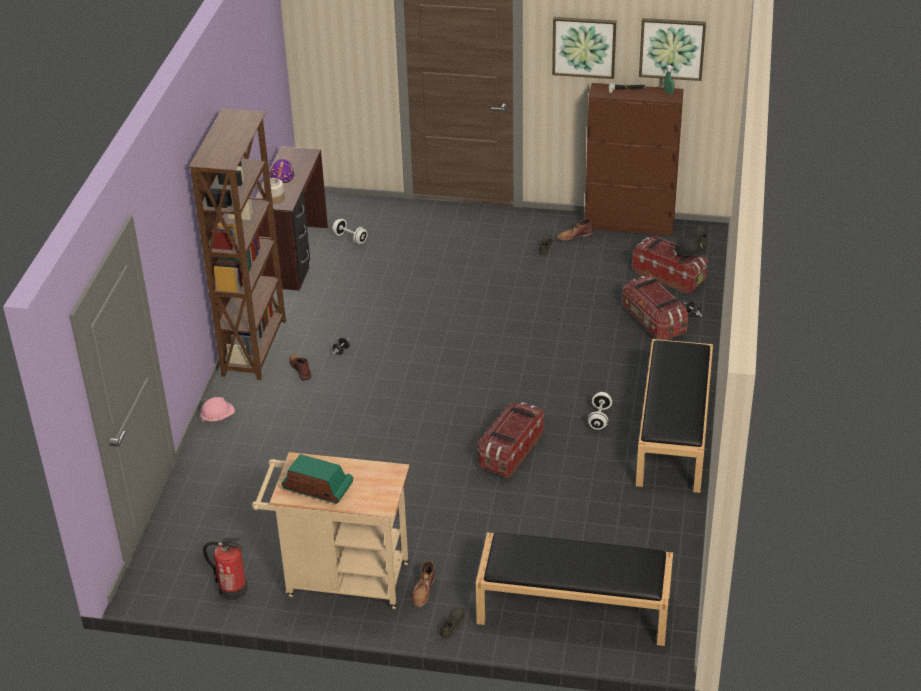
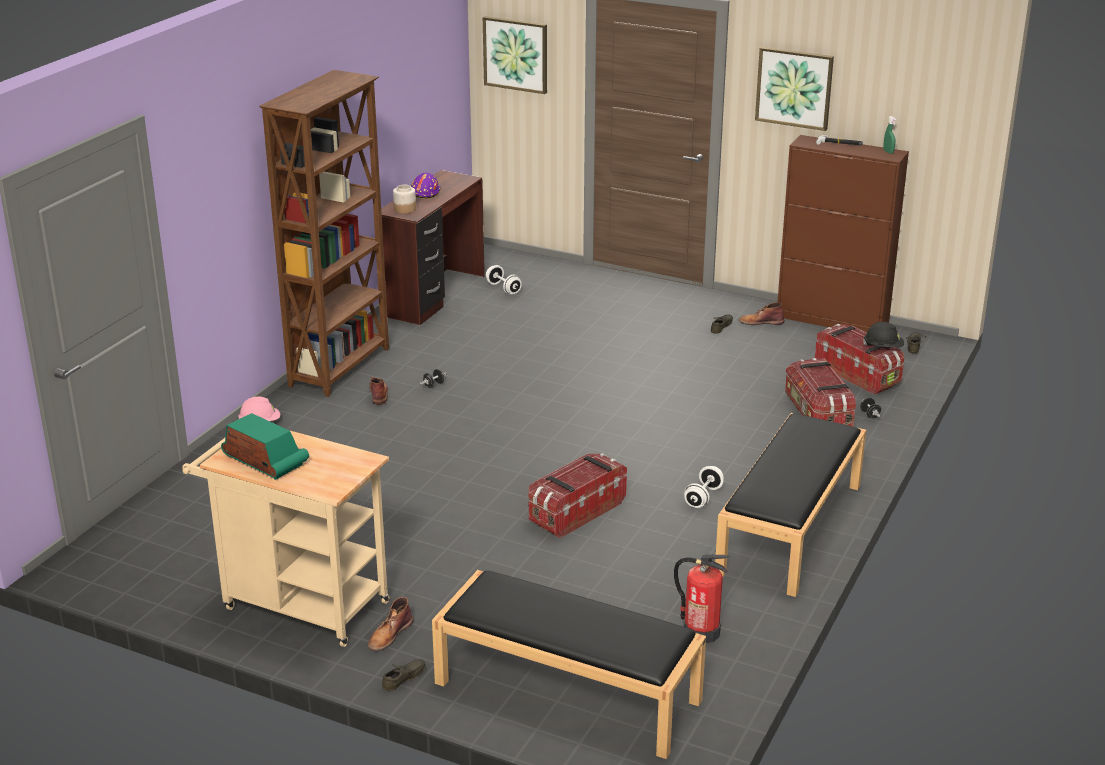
camera: 15 degrees right, 10 degrees down
fire extinguisher [203,537,247,600] -> fire extinguisher moved to [674,555,728,643]
picture [639,18,706,81] -> picture moved to [483,16,547,94]

